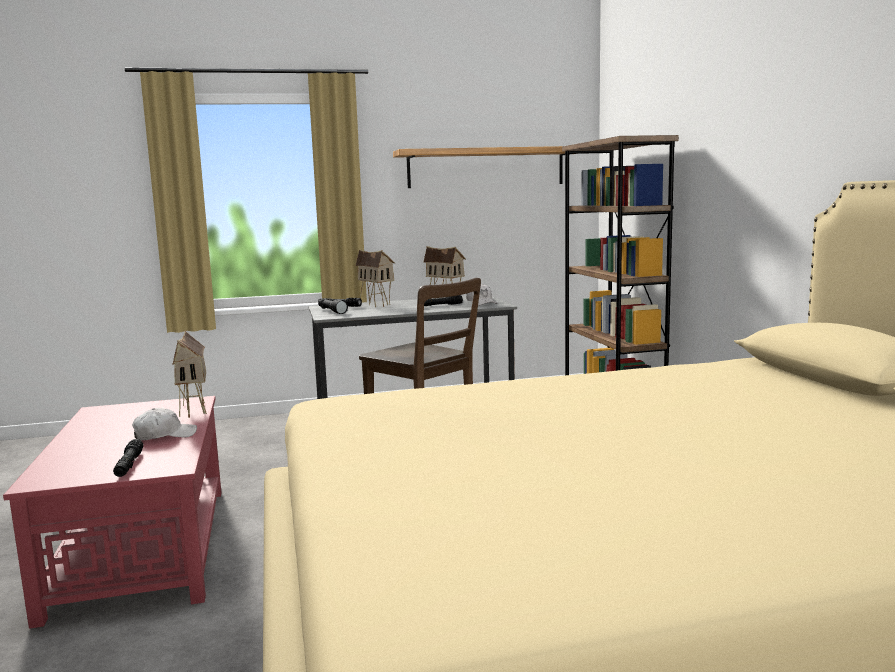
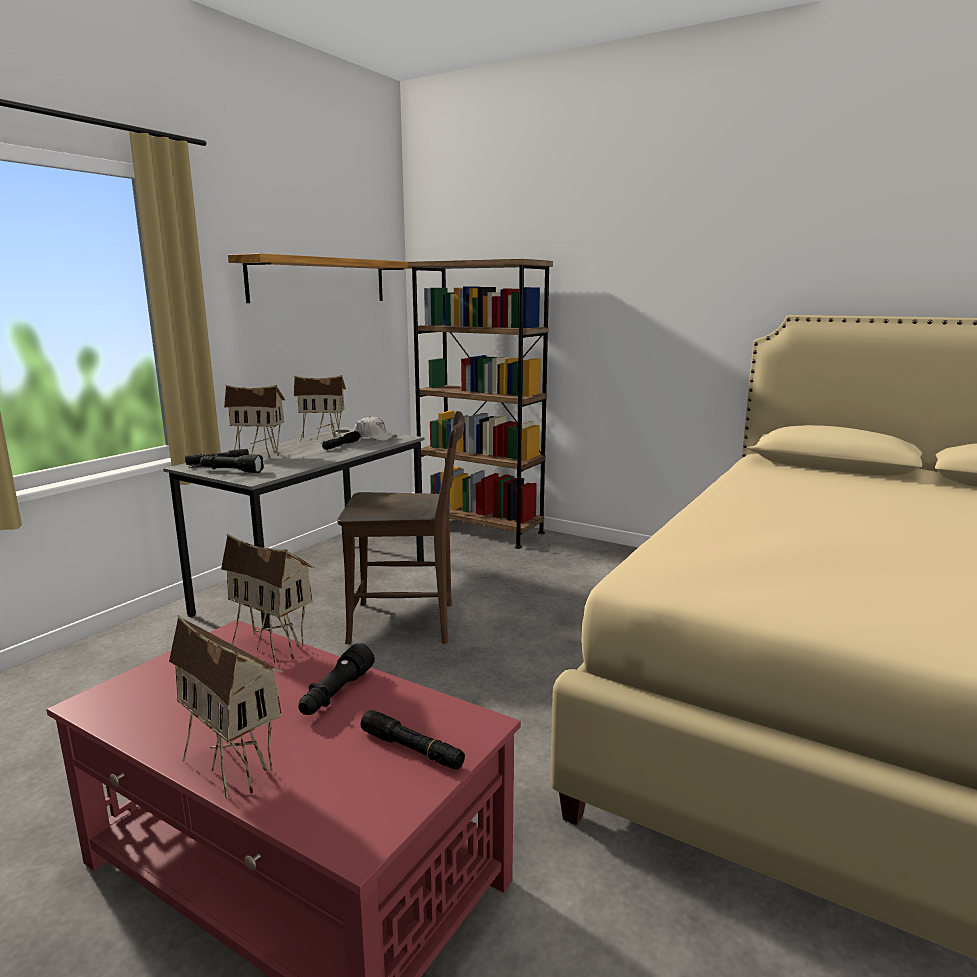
camera: 45 degrees left, 5 degrees up
white cap [132,408,197,441] -> black flashlight [299,643,375,715]
none -> toy house [169,615,283,798]

